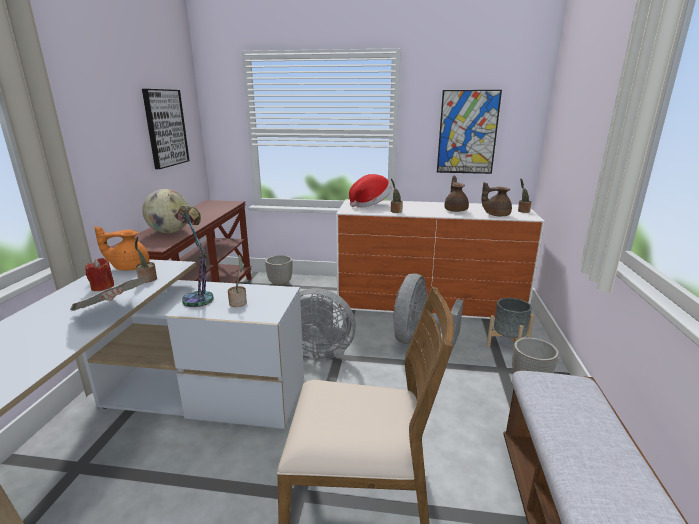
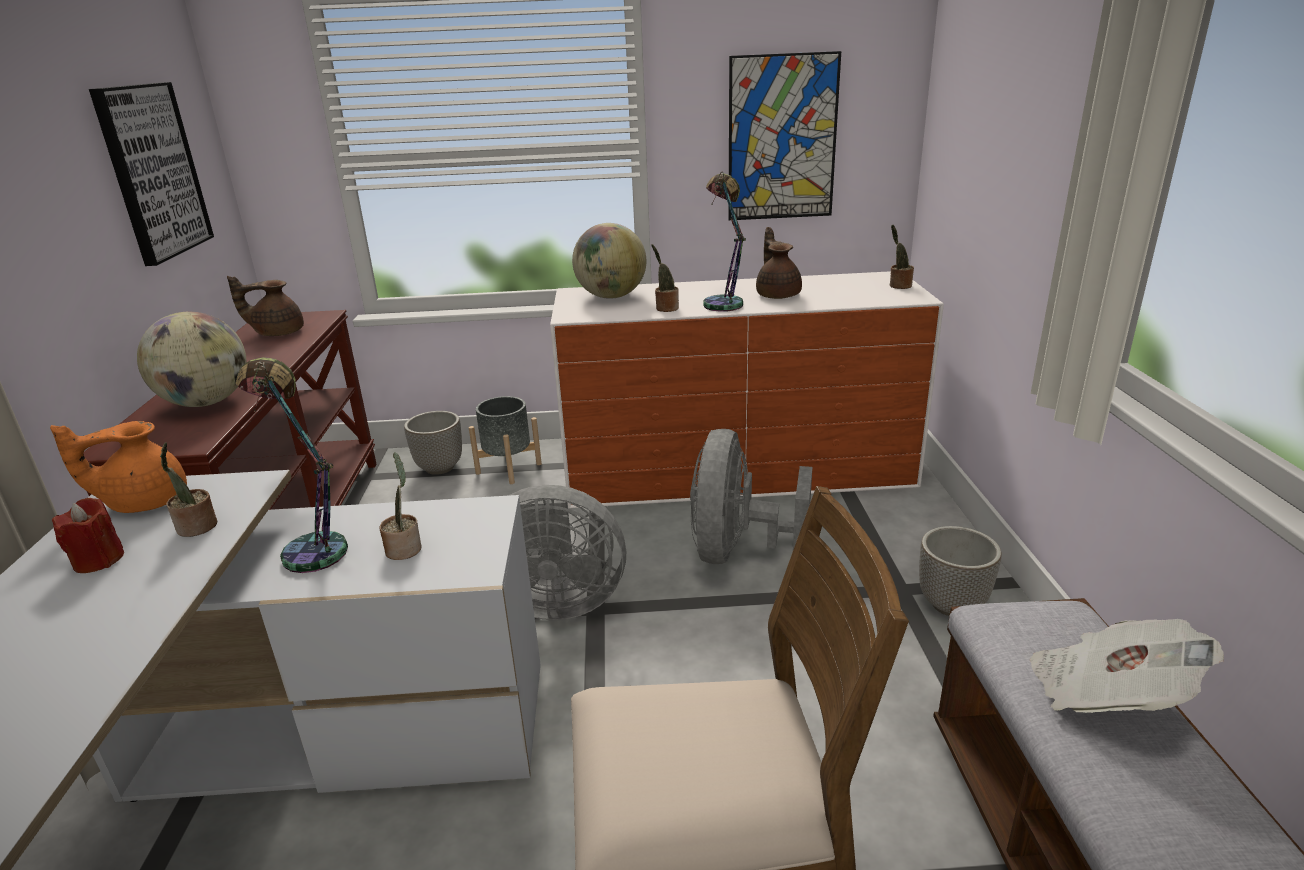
camera: 10 degrees left, 5 degrees up
newspaper [70,278,145,311] -> newspaper moved to [1030,619,1224,713]
hat [349,174,392,207] -> globe [572,223,646,299]
brown teapot [481,182,512,216] -> brown teapot moved to [227,276,304,336]
grey planter [487,298,534,347] -> grey planter moved to [469,396,542,484]
none -> table lamp [703,172,746,312]

